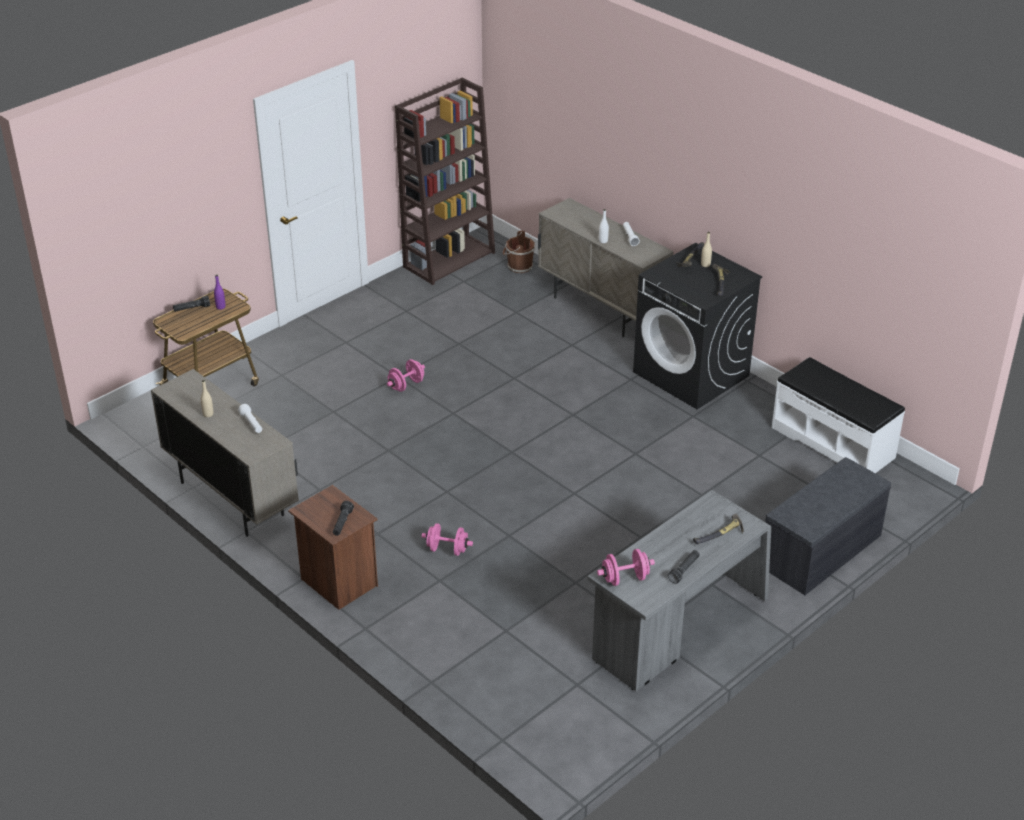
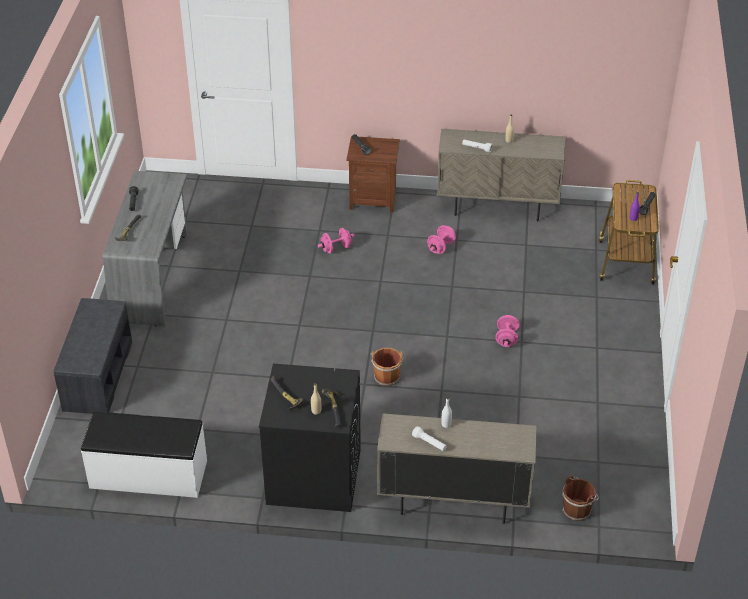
camera: 140 degrees right, 5 degrees up
brown bookcase [395,78,495,285] -> none
pink dumbbell [597,549,655,586] -> pink dumbbell moved to [427,225,456,254]
none -> brown bucket [370,348,404,386]

